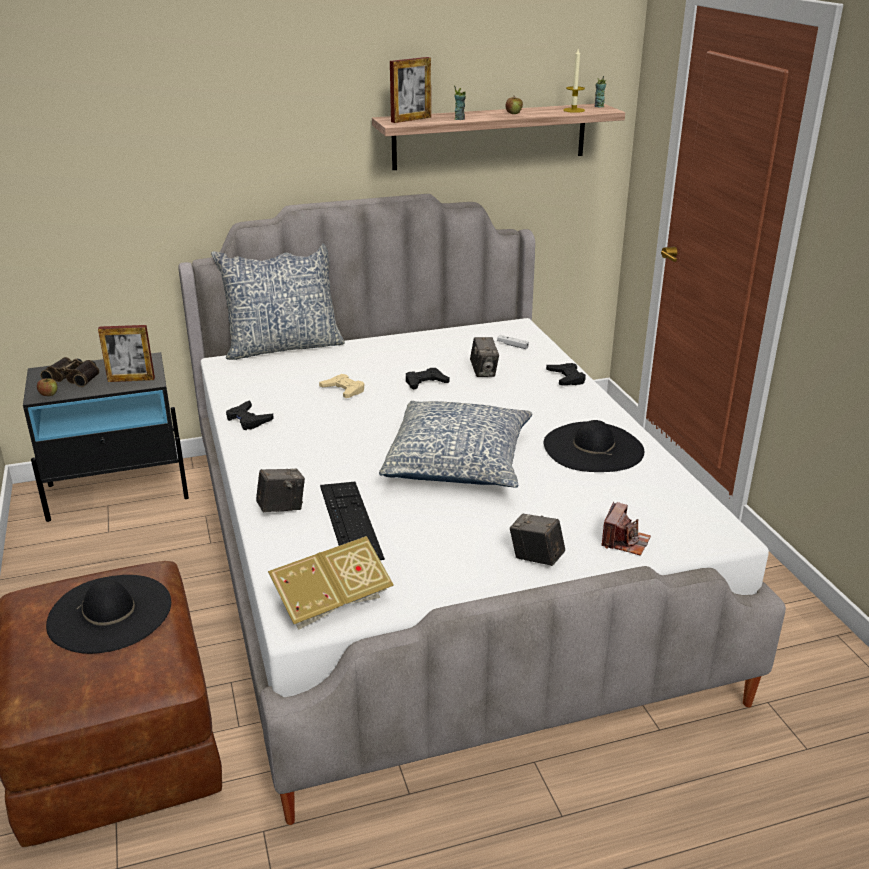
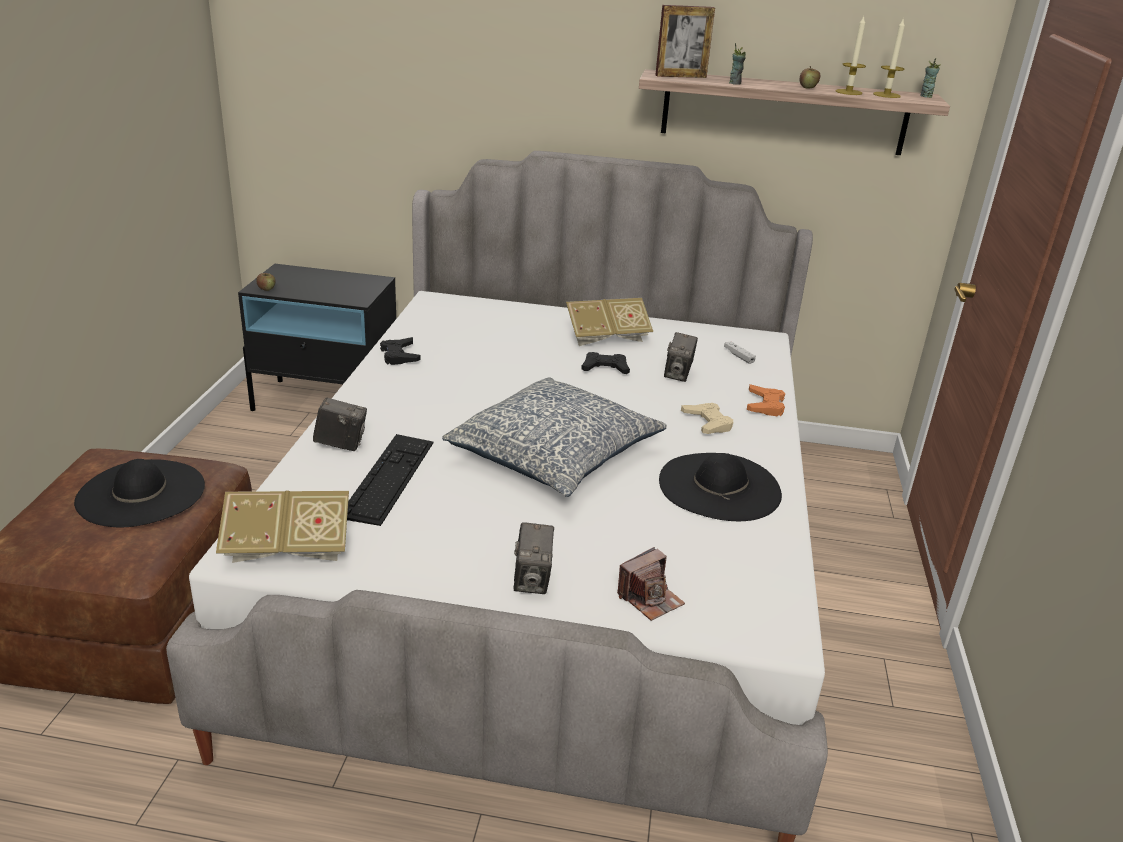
camera: 25 degrees right, 0 degrees up
binoculars [40,357,99,387] -> none
picture frame [98,325,155,382] -> none
pillow [211,244,345,360] -> none
beige game controller [319,374,365,398] -> beige game controller moved to [681,403,733,434]
camera [510,513,565,566] -> camera turned 150 degrees counterclockwise [513,522,554,594]
black game controller [546,363,586,385] -> orange game controller [747,384,785,416]
none -> book [566,298,653,346]
none -> candle [835,17,866,95]

